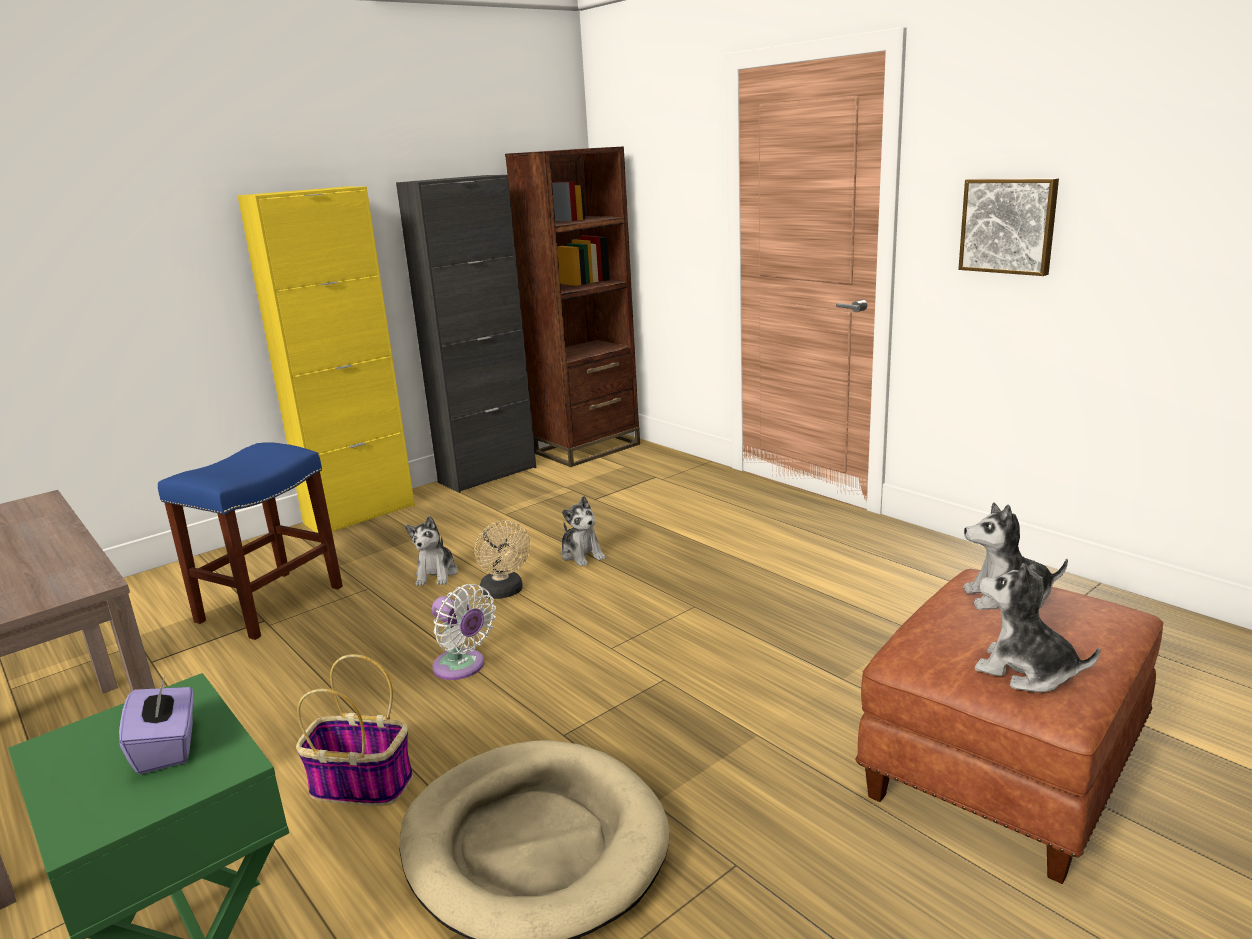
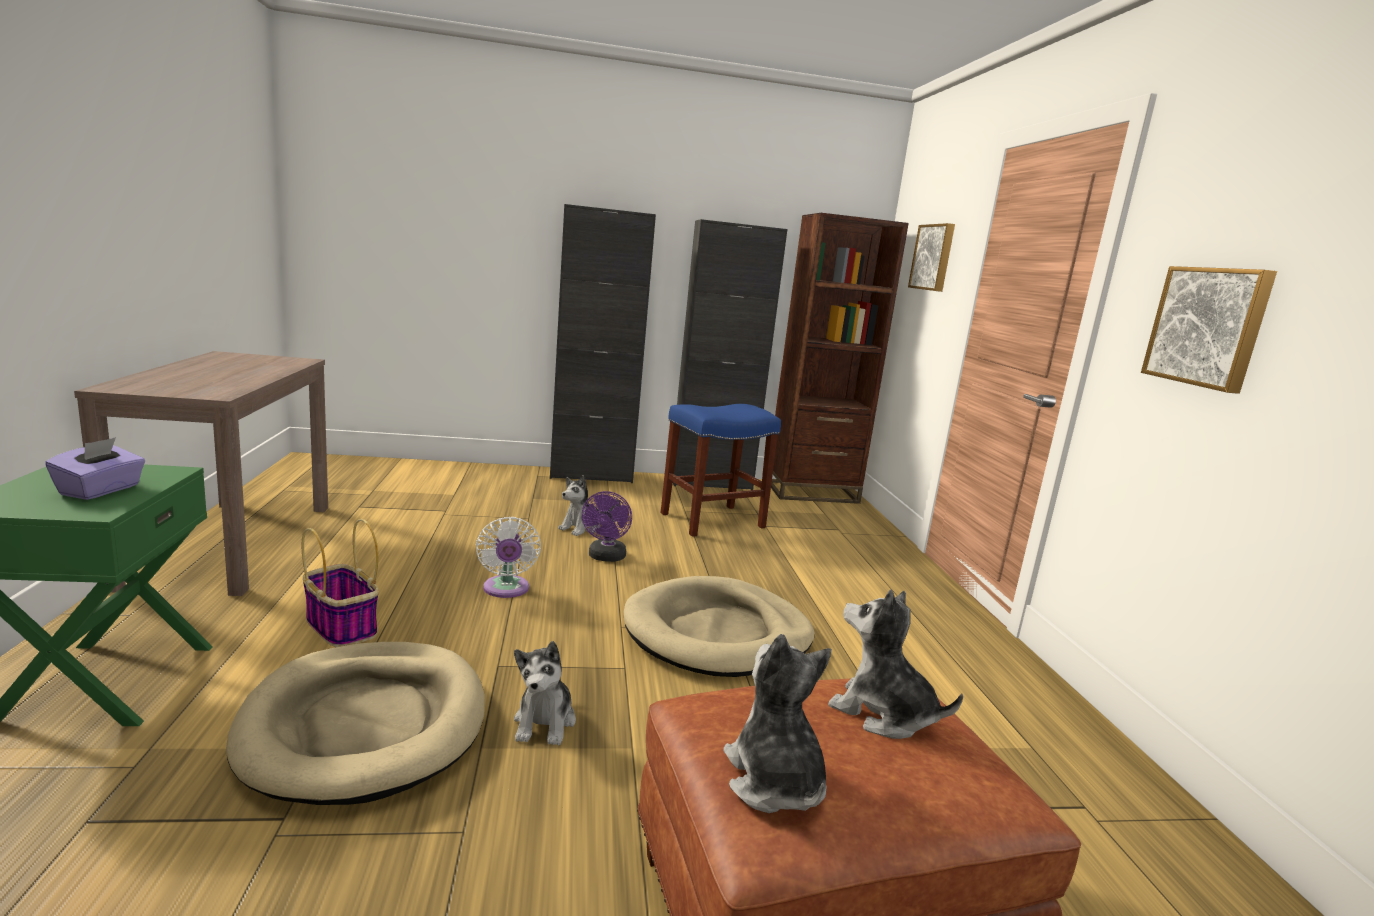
camera: 30 degrees right, 5 degrees down
blue stool [158,442,343,640] -> blue stool moved to [660,404,781,537]
yellow cabinet [237,186,415,533] -> black cabinet [550,204,656,483]
beige fan [475,520,531,599] -> purple fan [582,491,632,562]
plush toy [561,496,606,567] -> plush toy moved to [514,641,576,745]
none -> beige dog bed [624,576,814,677]
none -> picture [908,223,955,292]

